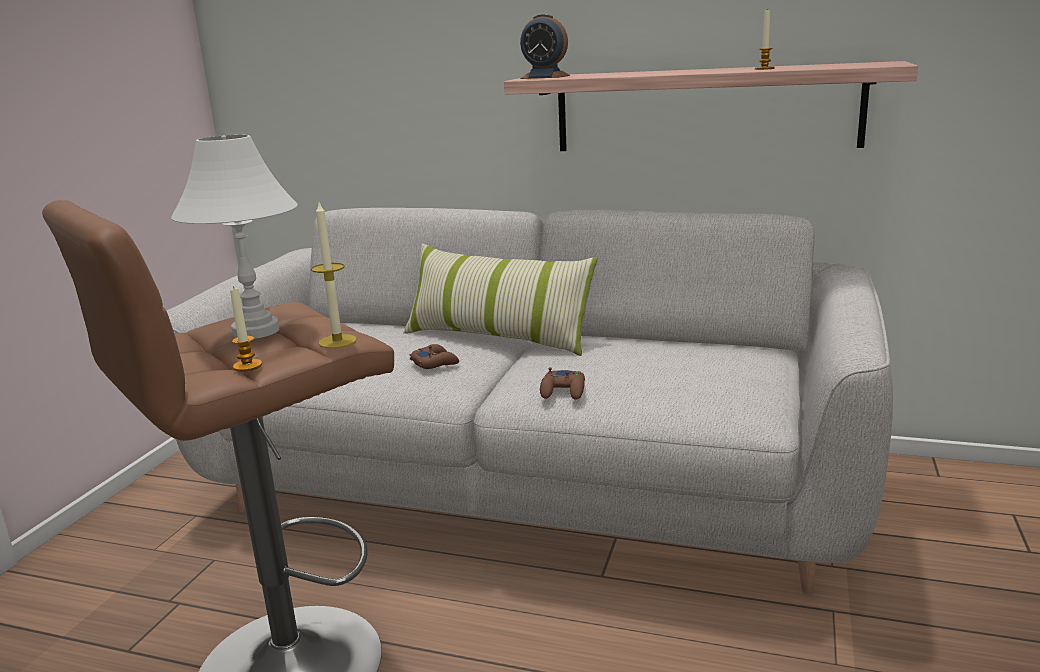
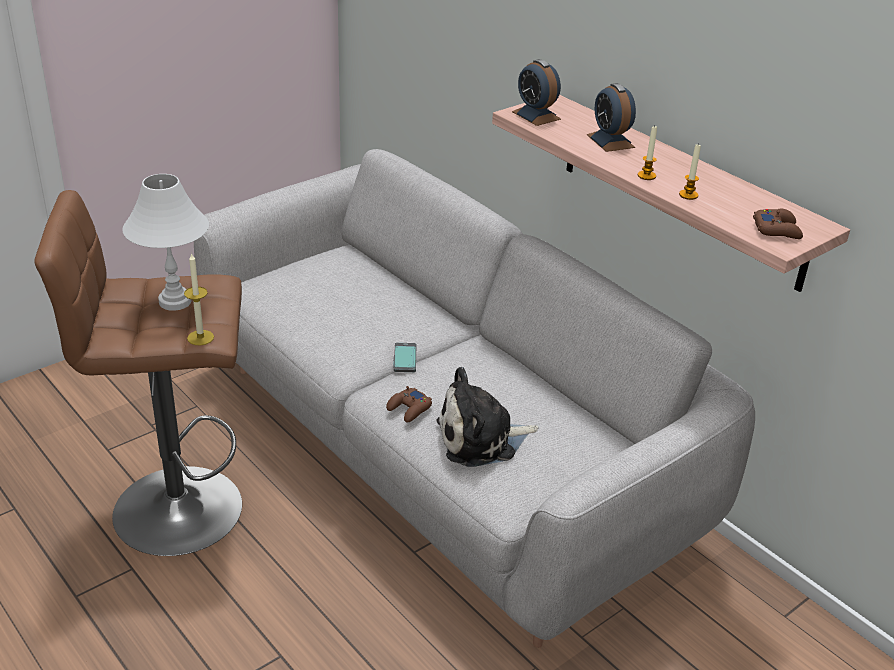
camera: 30 degrees right, 15 degrees up
candle [230,286,262,372] -> candle moved to [638,126,657,180]
pillow [403,243,598,356] -> none
brown game controller [409,344,459,369] -> brown game controller moved to [753,208,803,239]
none -> phone [393,343,417,372]
none -> plush toy [437,367,539,467]
none -> alarm clock [587,83,636,152]

